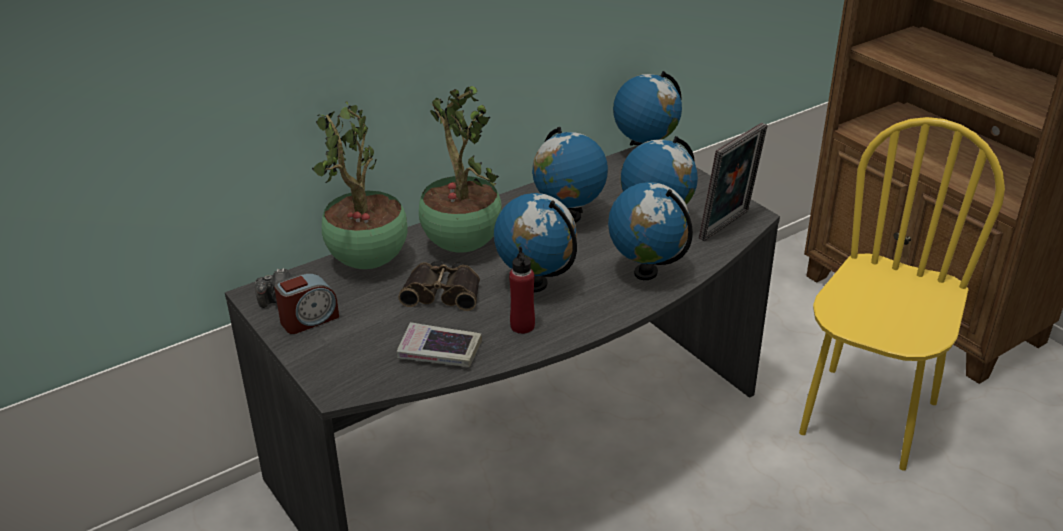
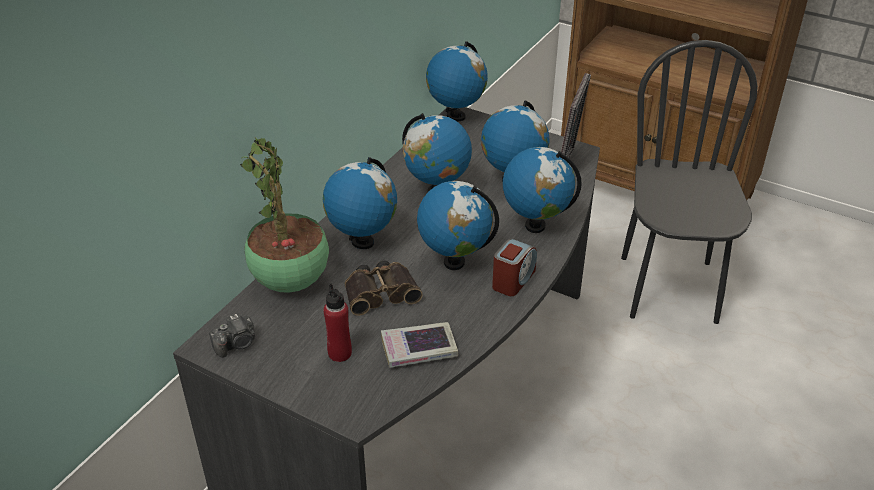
camera: 25 degrees left, 5 degrees up
alarm clock [274,273,339,334] -> alarm clock moved to [492,239,537,296]
potted plant [419,86,502,253] -> globe [323,157,397,249]
red bottle [509,247,535,334] -> red bottle moved to [324,284,352,362]
yellow chair [799,117,1005,471] -> black chair [621,40,758,324]

